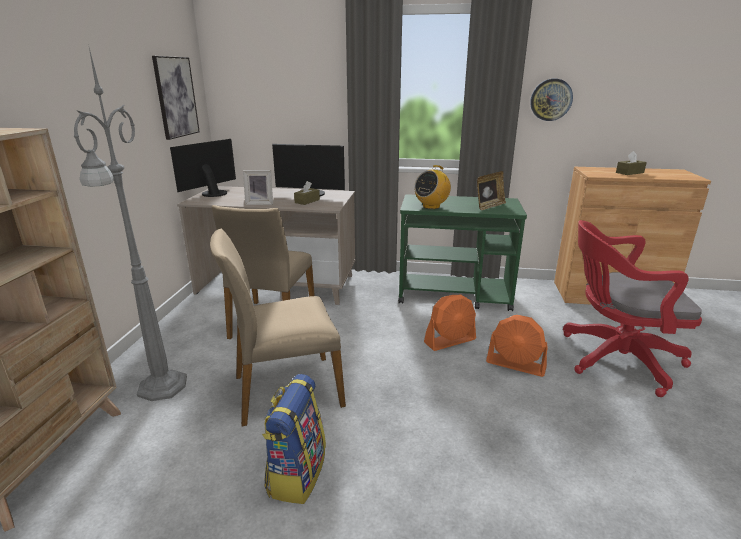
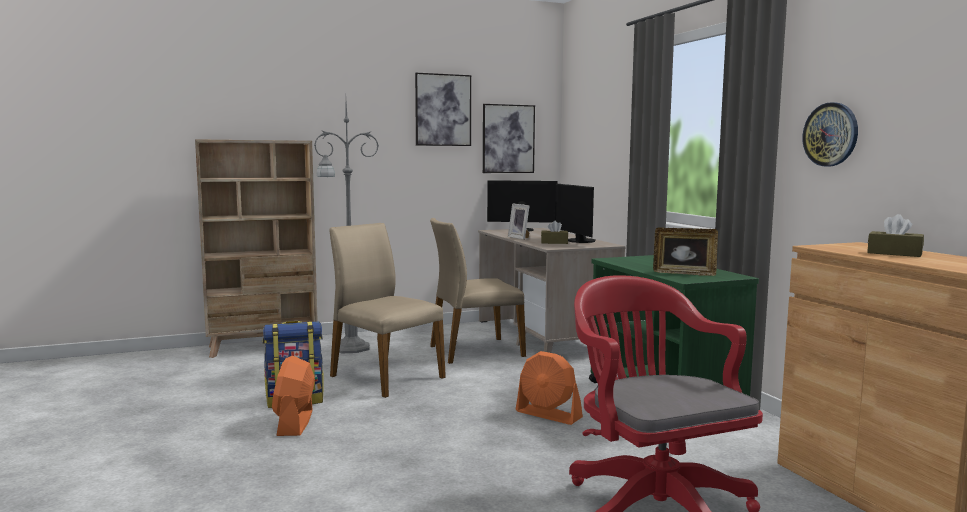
camera: 60 degrees right, 15 degrees down
radio [414,165,451,209] -> none
orange fan [486,315,548,377] -> orange fan moved to [272,356,315,436]
none -> picture [415,73,471,146]

